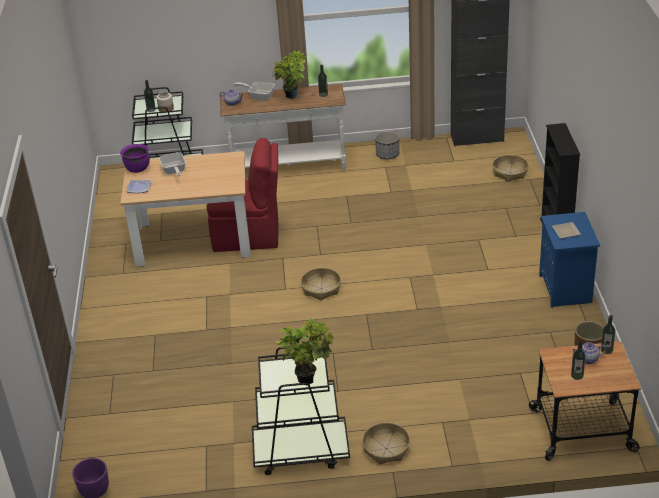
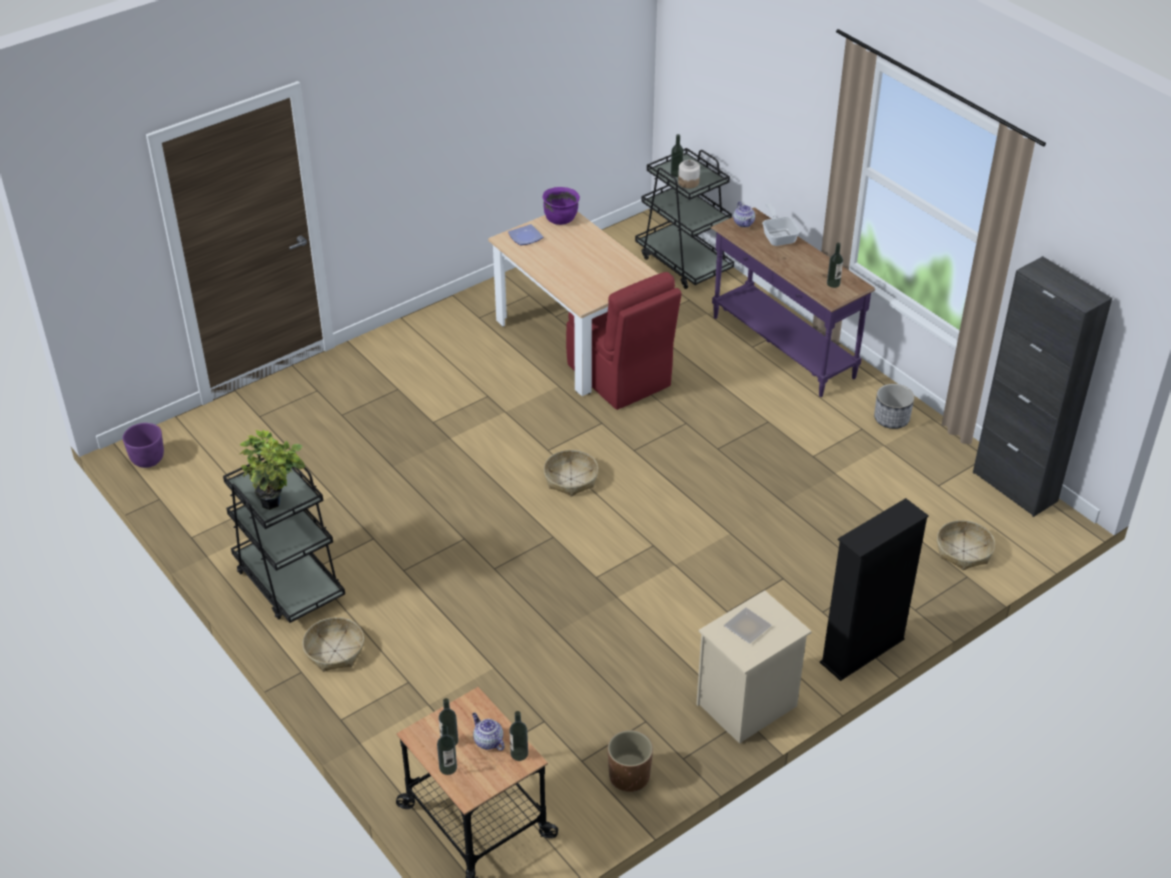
camera: 55 degrees right, 5 degrees up
frying pan [159,152,186,176] -> none
white console table [220,84,346,171] -> purple console table [711,207,875,397]
potted plant [272,51,306,99] -> none
blue nightstand [539,212,600,308] -> beige nightstand [696,590,812,744]
none -> bottle [437,725,457,775]

